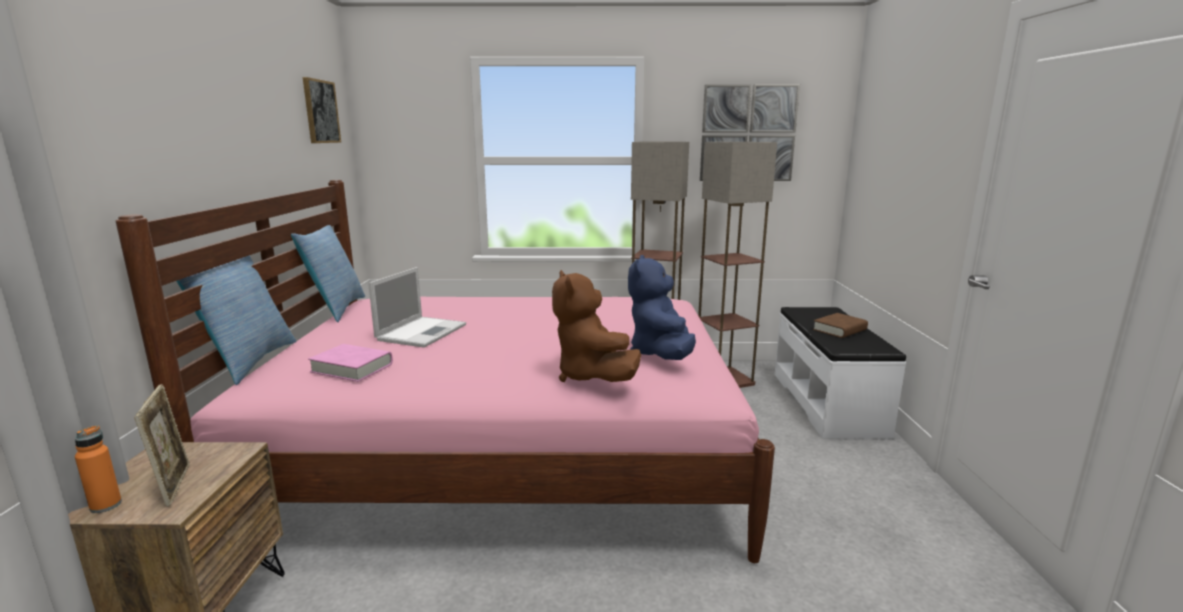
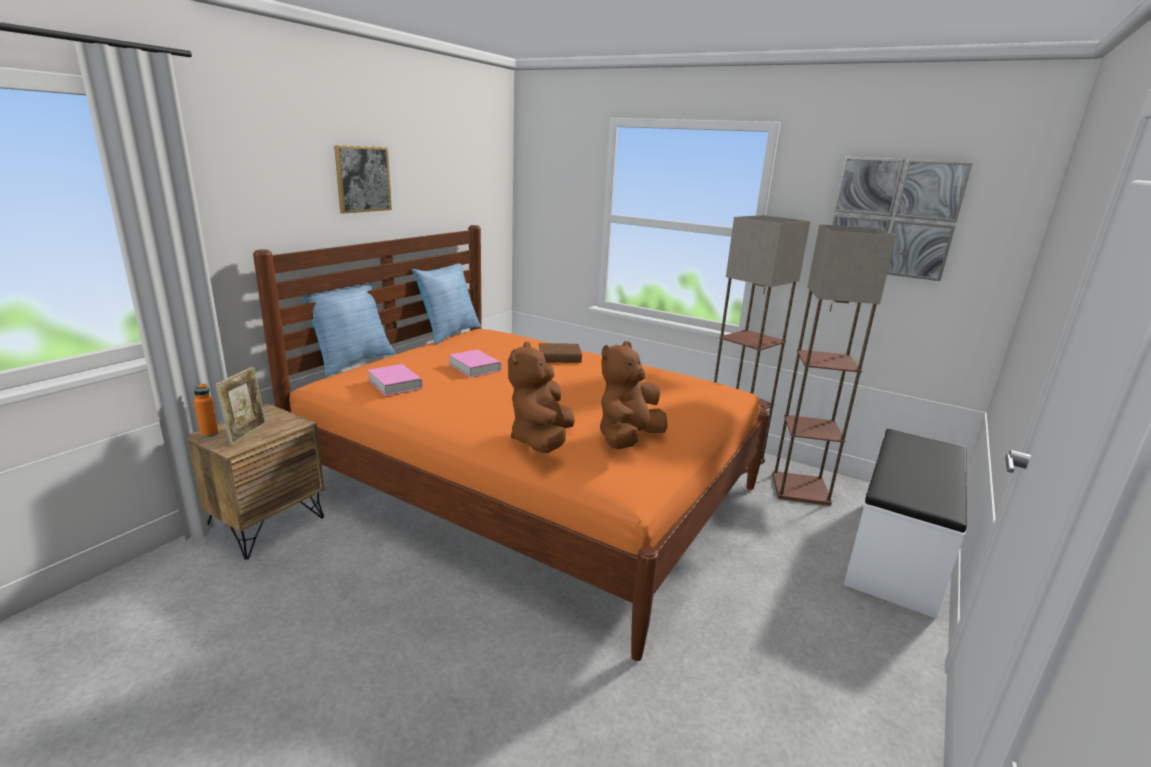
camera: 30 degrees right, 5 degrees up
pink bed [116,180,775,563] -> orange bed [253,225,770,661]
picture [303,77,341,143] -> picture moved to [334,145,392,213]
laptop [368,267,466,348] -> pink book [449,350,501,378]
blue plush toy [628,255,696,360] -> brown plush toy [600,341,668,449]
brown book [813,313,868,338] -> brown book moved to [539,343,582,363]

